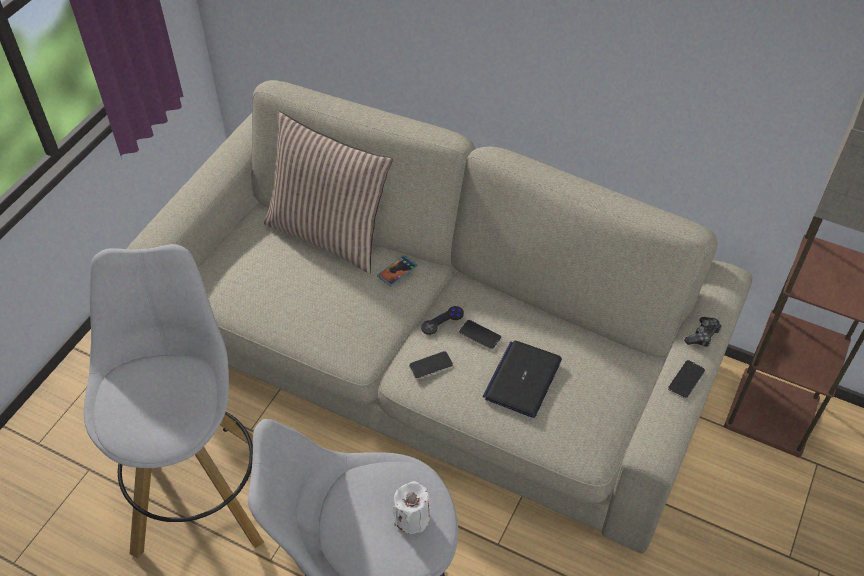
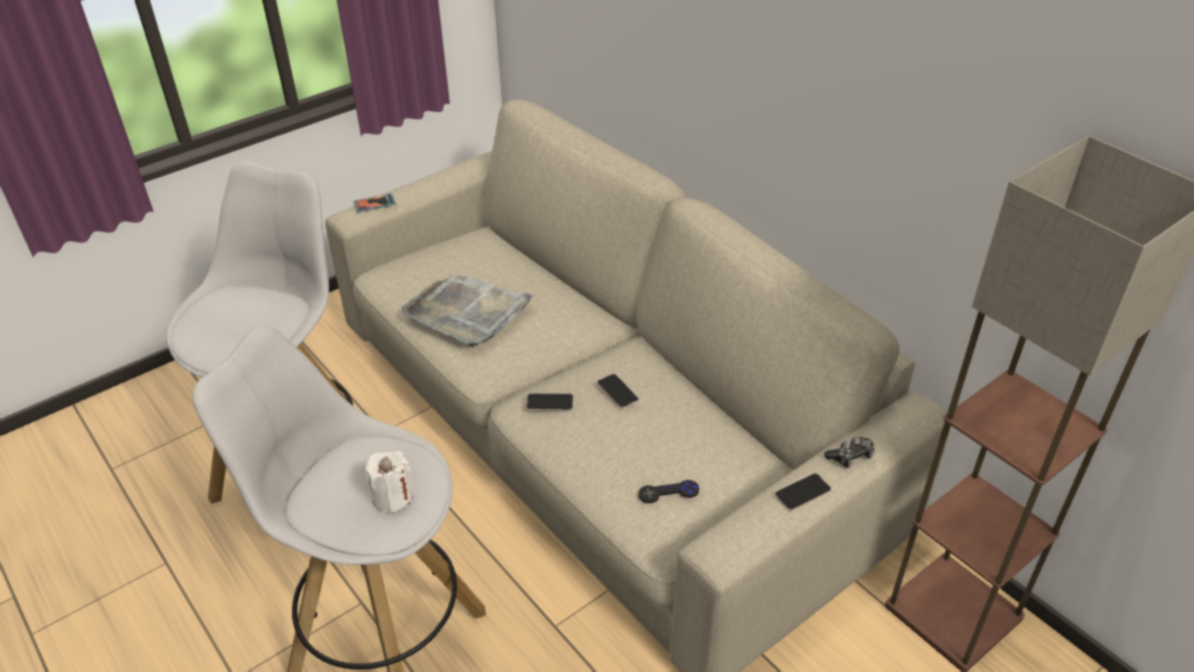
camera: 25 degrees right, 10 degrees down
pillow [264,111,393,274] -> none
phone [377,255,418,287] -> phone moved to [353,193,396,212]
black game controller [421,306,464,335] -> black game controller moved to [638,480,699,503]
laptop [483,341,562,418] -> none
none -> grey tray [401,274,535,347]

